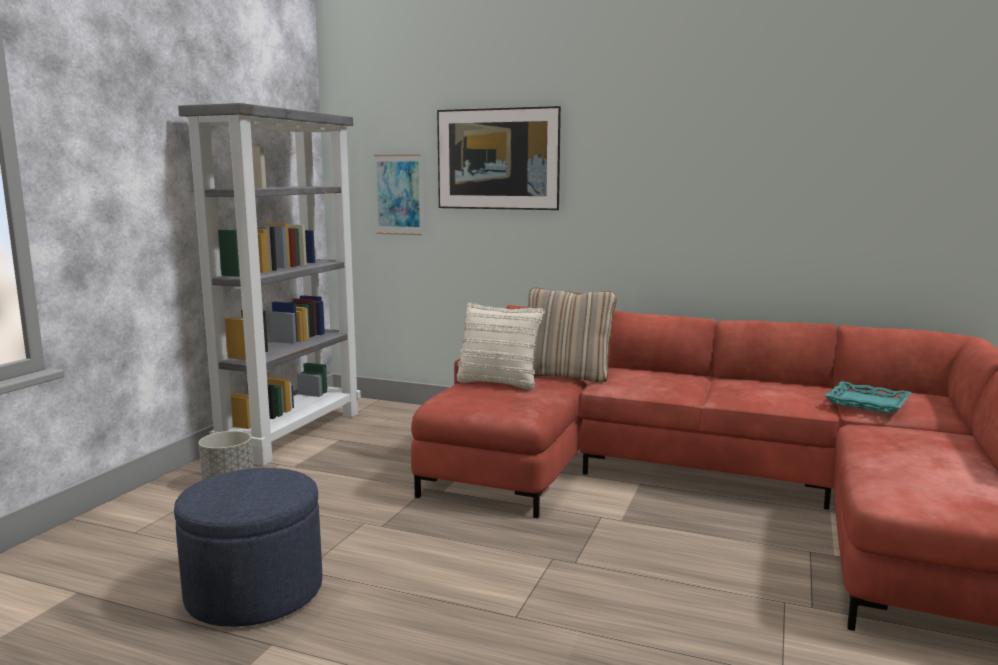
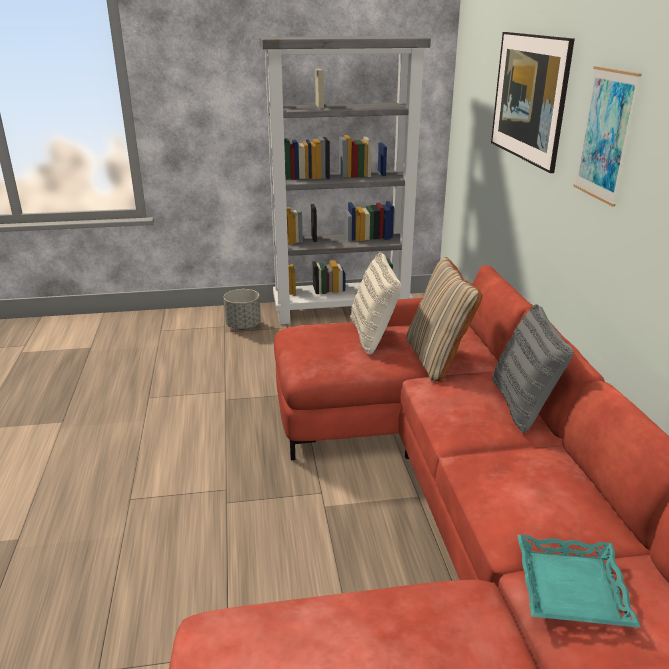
camera: 60 degrees right, 15 degrees up
blue ottoman [174,468,322,627] -> none
picture [374,154,423,235] -> picture moved to [573,66,642,207]
none -> grey pillow [492,304,574,433]

